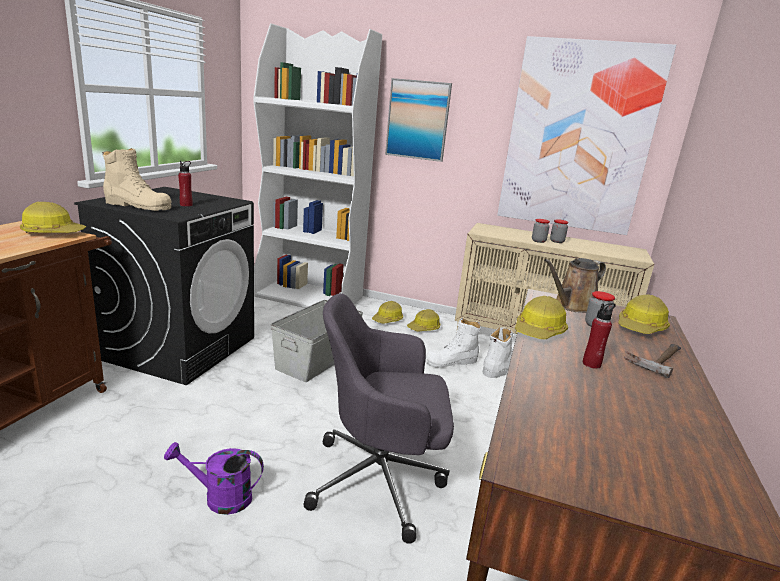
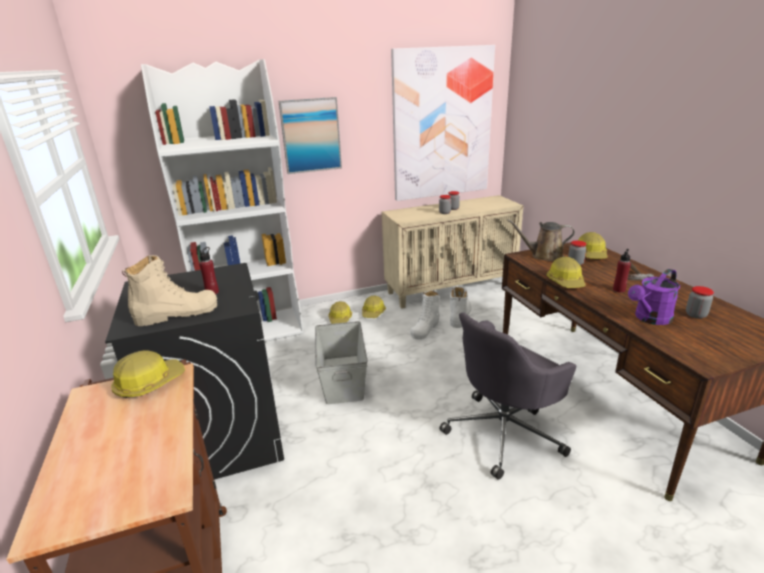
camera: 35 degrees left, 5 degrees up
purple watering can [164,442,264,515] -> purple watering can moved to [628,269,680,325]
brown watering can [544,258,606,313] -> brown watering can turned 75 degrees clockwise [507,219,575,261]
none -> jar [686,286,714,319]

